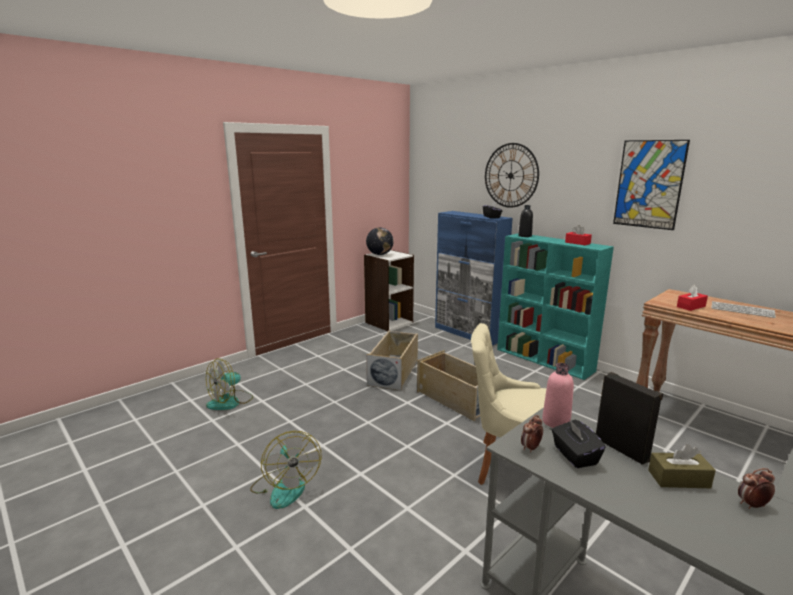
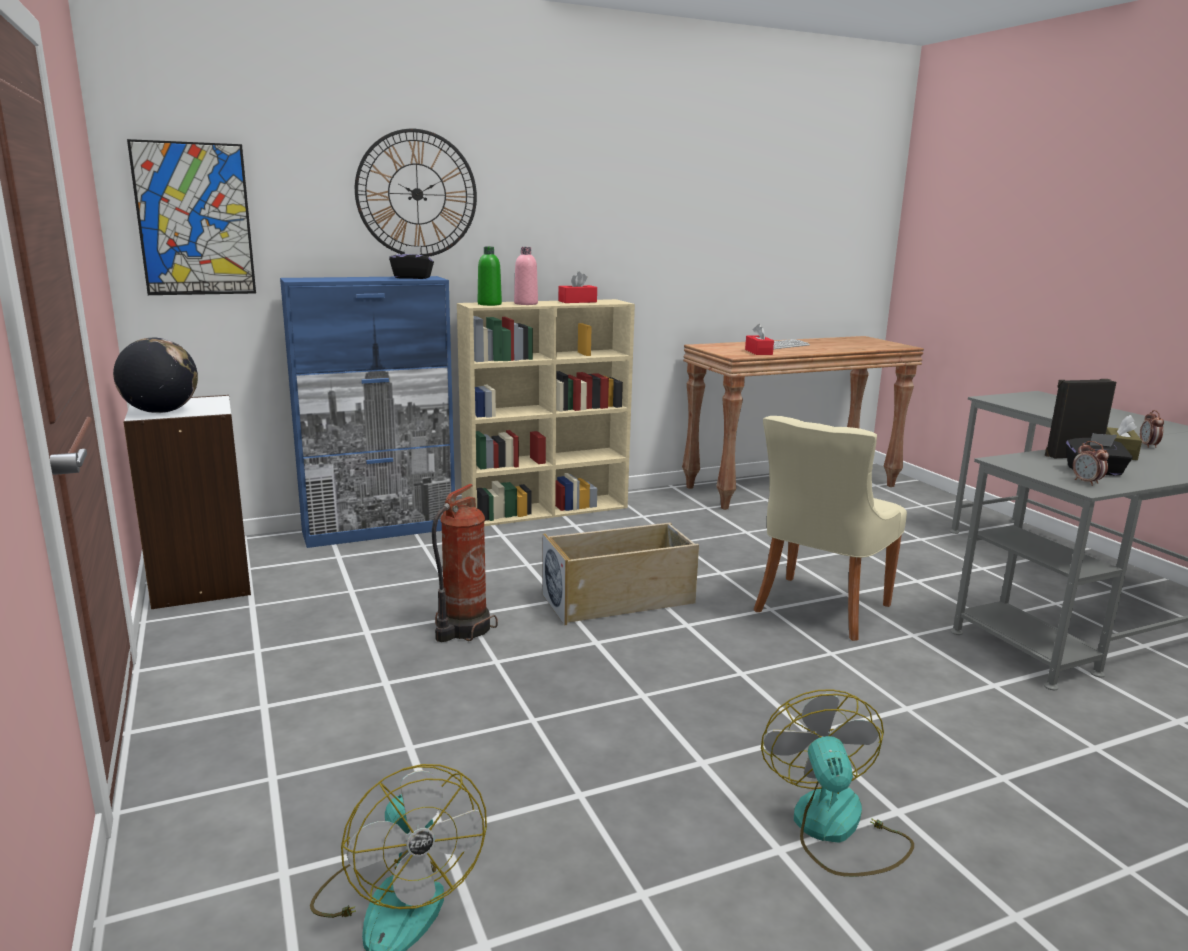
camera: 70 degrees left, 0 degrees up
fan [250,431,322,509] -> fan turned 90 degrees counterclockwise [761,689,914,877]
beige storage box [366,330,418,390] -> fire extinguisher [432,484,498,642]
turquoise bookcase [497,233,614,380] -> beige bookcase [457,299,635,526]
black bottle [518,205,533,237] -> green bottle [478,247,502,306]
pink bottle [542,363,574,428] -> pink bottle moved to [514,247,538,305]
picture [613,140,690,230] -> picture moved to [127,139,256,295]

